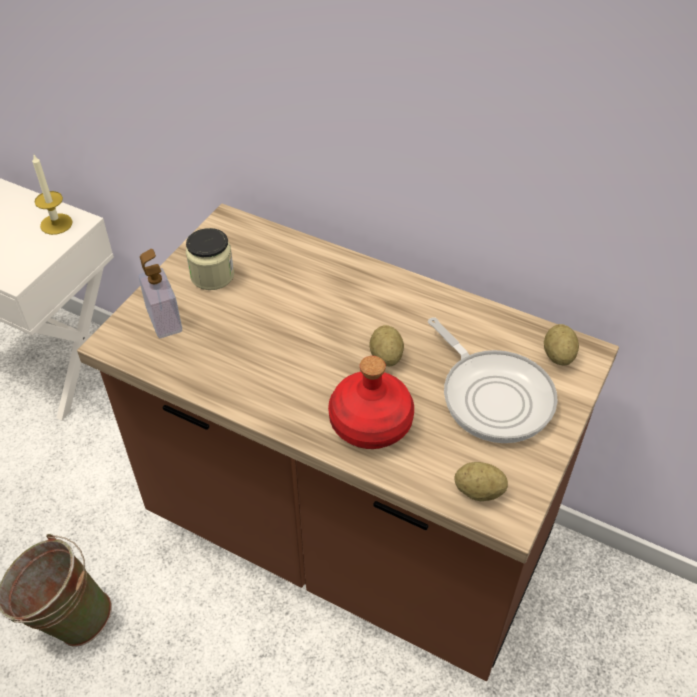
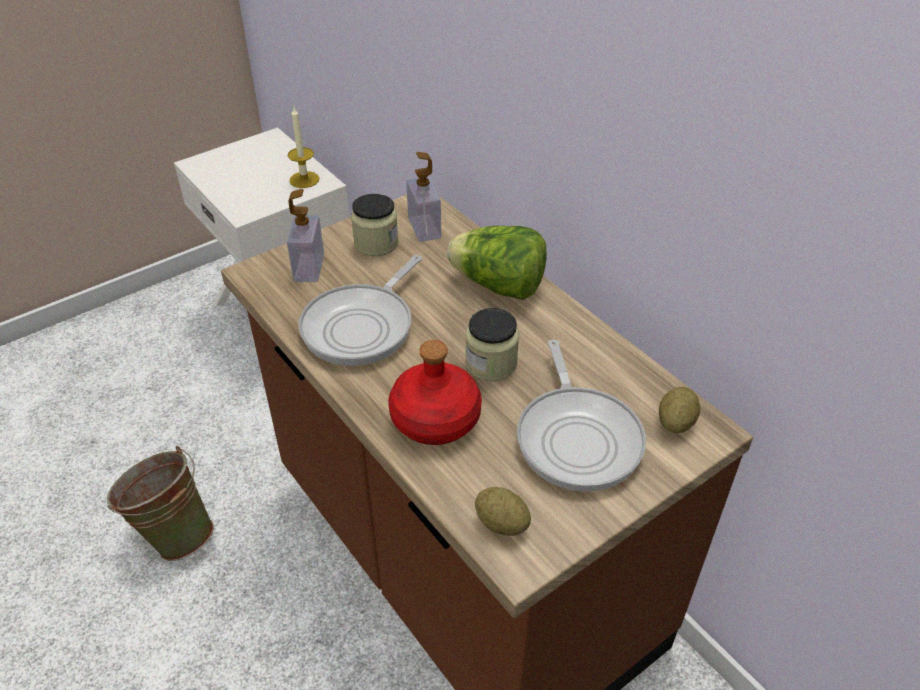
camera: 25 degrees right, 5 degrees down
potato [369,325,404,366] -> jar [465,308,519,381]
none -> frying pan [299,255,422,366]
none -> soap dispenser [406,152,441,242]
none -> lettuce [447,226,546,300]

